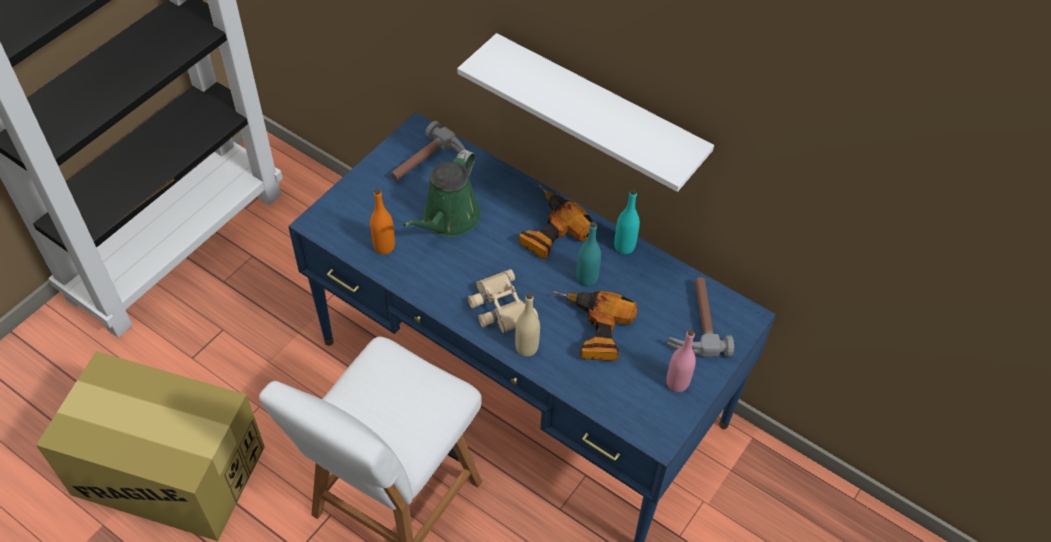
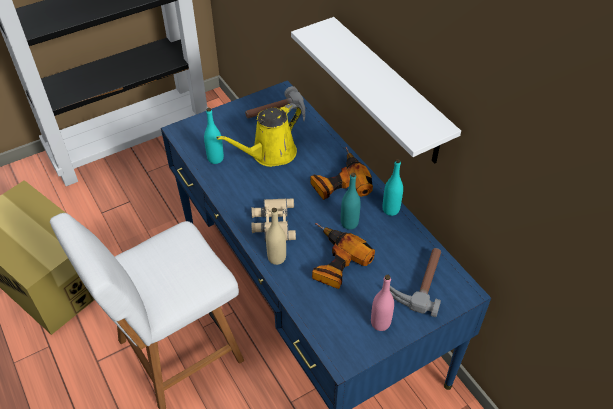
camera: 25 degrees right, 5 degrees down
orange bottle [370,189,395,254] -> turquoise bottle [204,108,224,164]
green watering can [404,149,481,237] -> yellow watering can [216,103,301,167]

